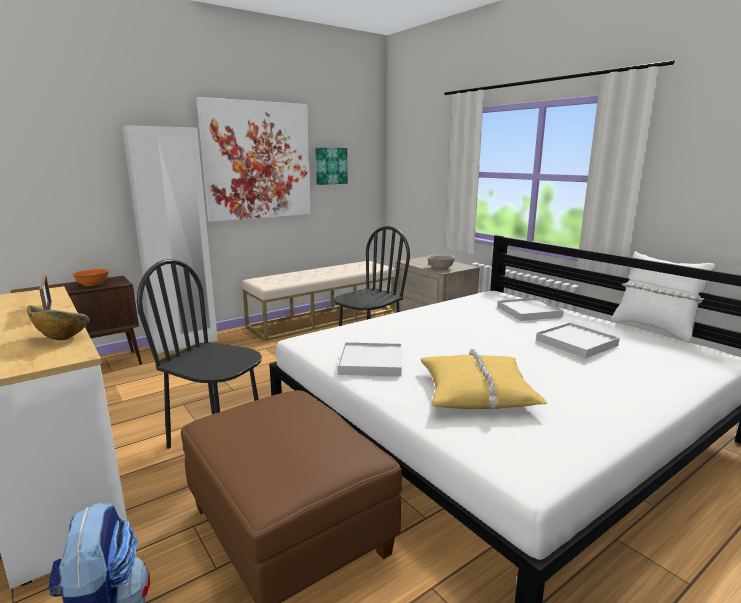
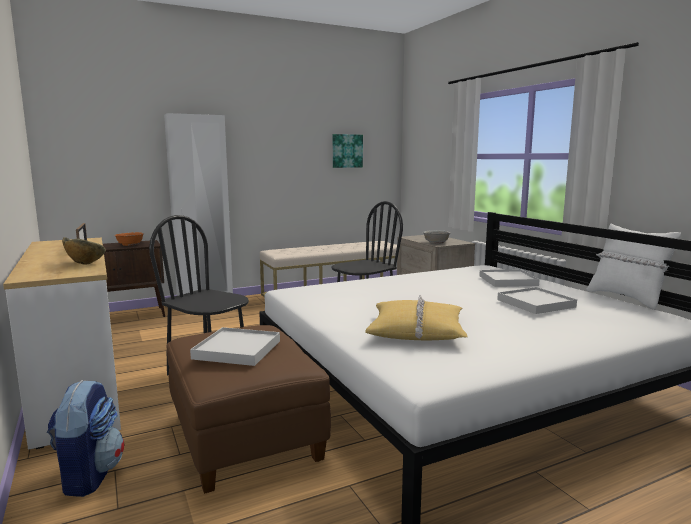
camera: 10 degrees right, 5 degrees down
picture [196,97,311,222] -> none
white tray [338,342,402,377] -> white tray moved to [190,327,280,366]

